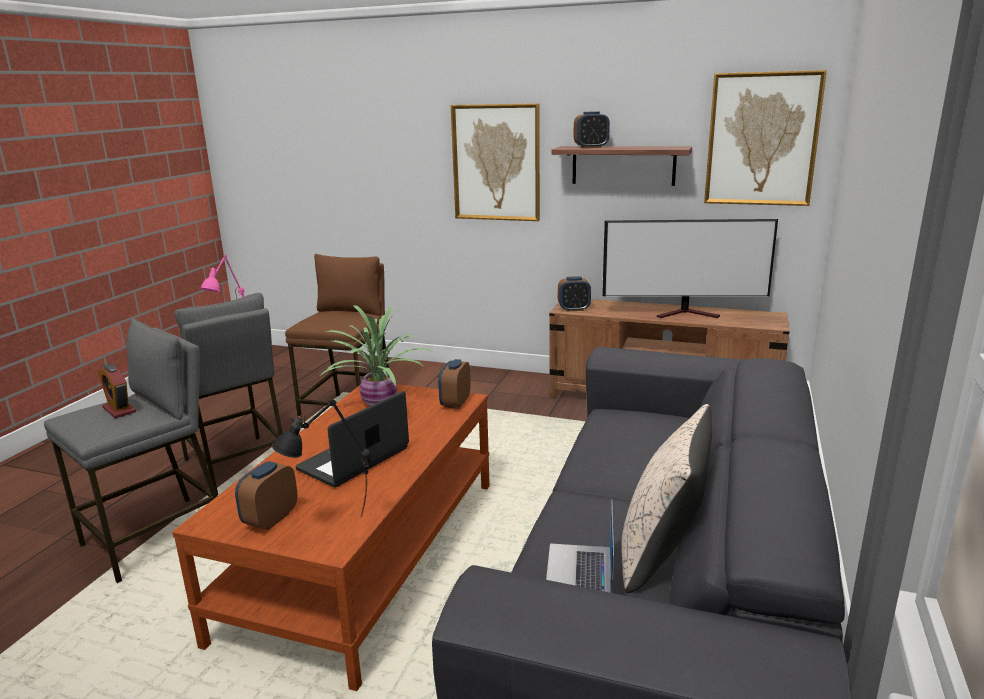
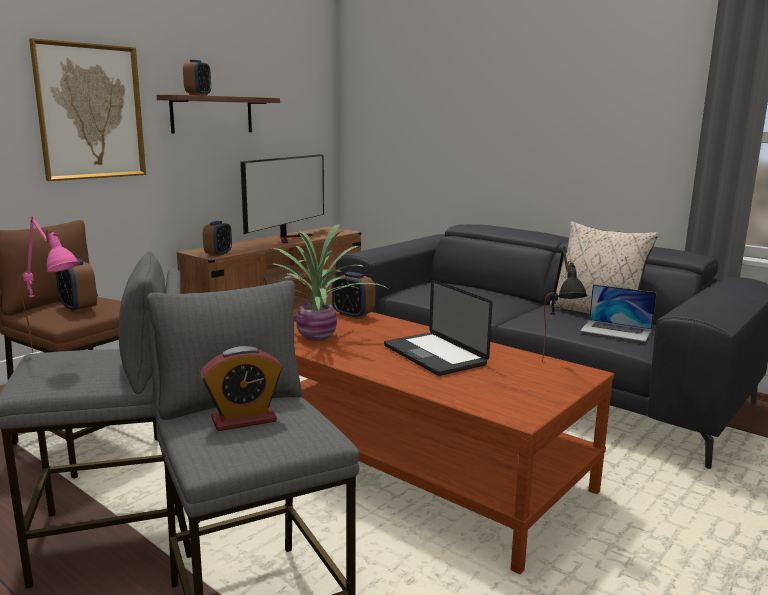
camera: 70 degrees left, 5 degrees down
alarm clock [235,461,298,530] -> alarm clock moved to [56,258,97,313]
picture [704,70,827,206] -> none

